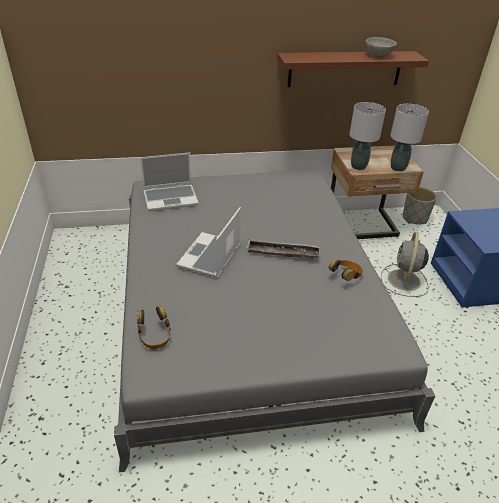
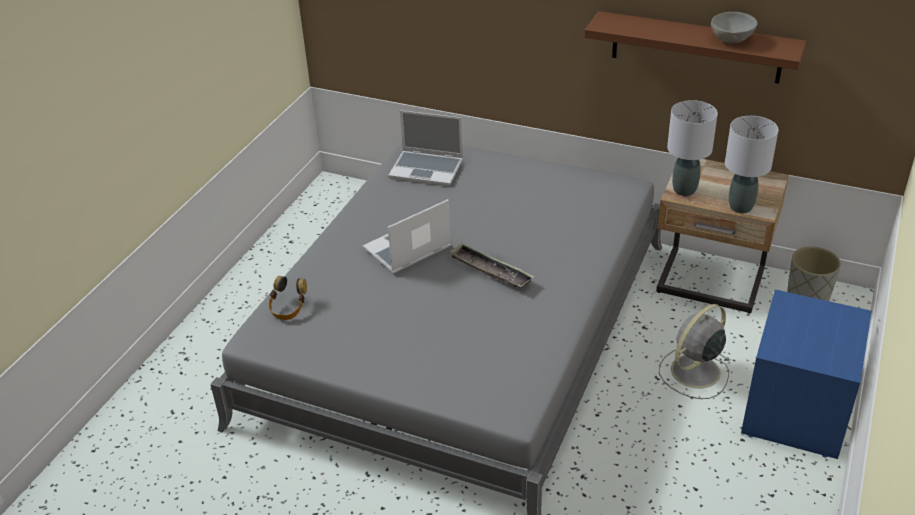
camera: 35 degrees right, 0 degrees up
headphones [328,259,363,281] -> none

